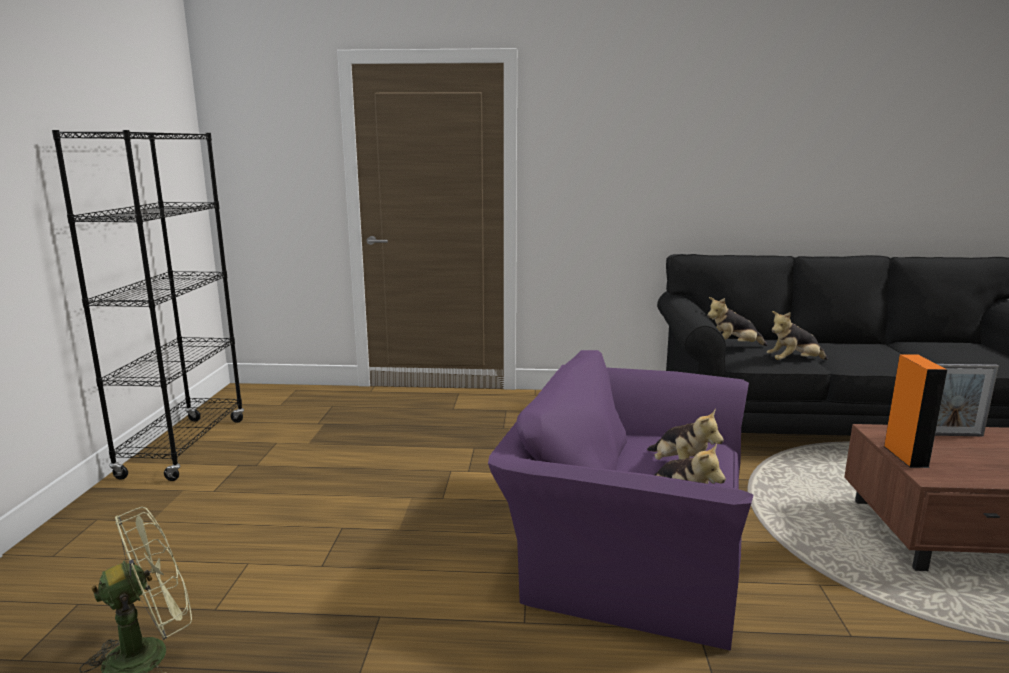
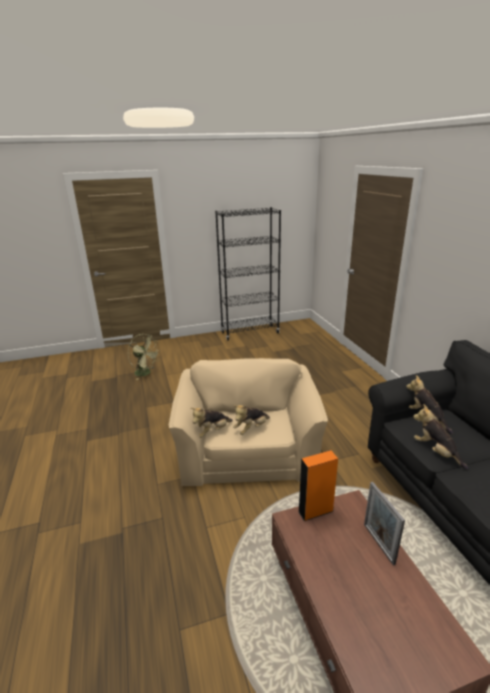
camera: 70 degrees right, 10 degrees up
purple armchair [488,350,753,651] -> beige armchair [169,358,328,486]

